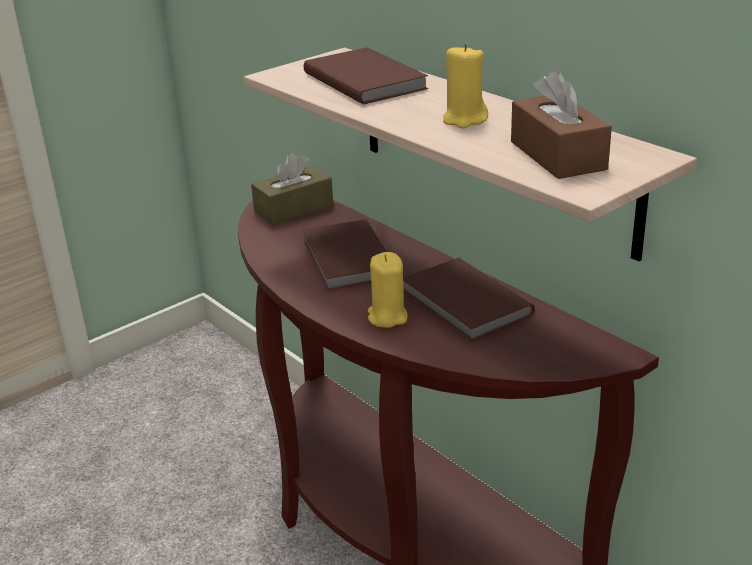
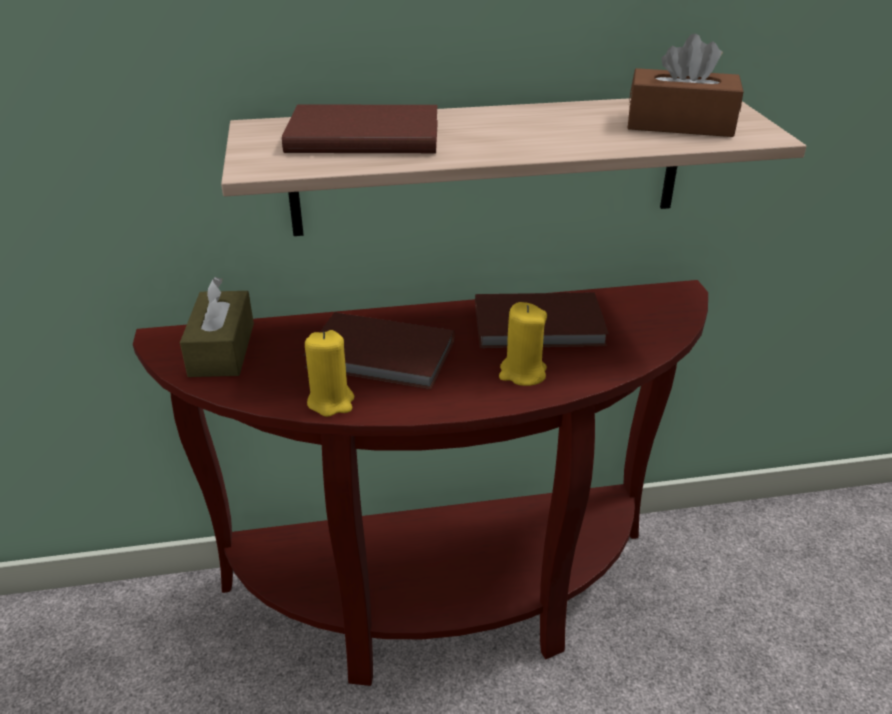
camera: 60 degrees left, 5 degrees up
yellow candle [443,44,488,129] -> yellow candle moved to [305,330,354,417]

